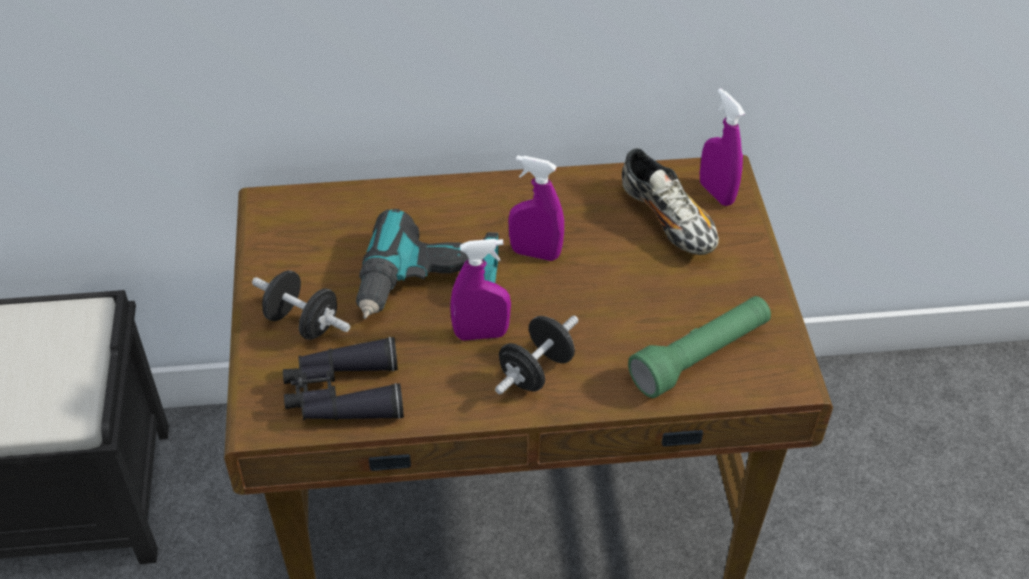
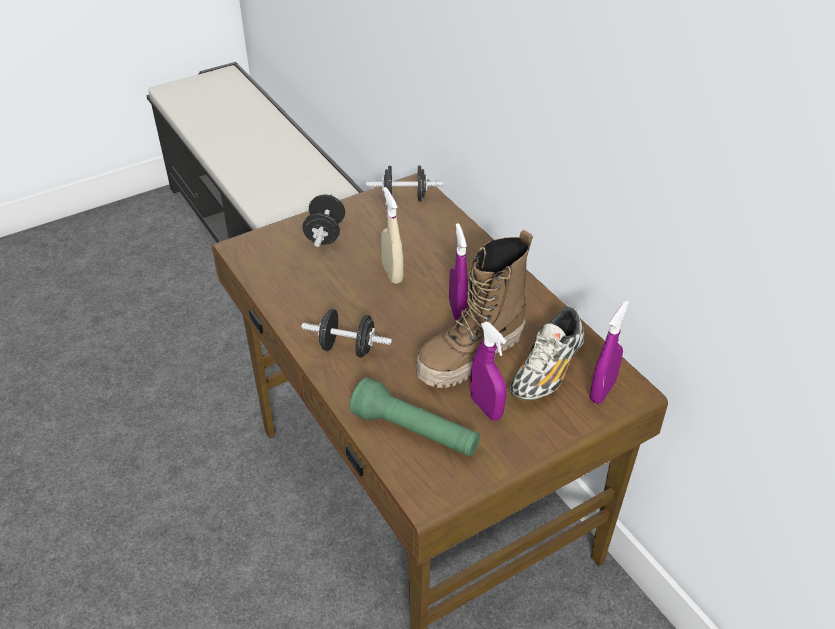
camera: 65 degrees right, 5 degrees down
black binoculars [283,337,404,420] -> none
power drill [356,209,498,319] -> beige spray bottle [381,187,403,284]
purple spray bottle [450,239,511,340] -> purple spray bottle moved to [470,322,507,421]
none -> black dumbbell [366,165,443,201]
none -> boot [416,230,533,388]

